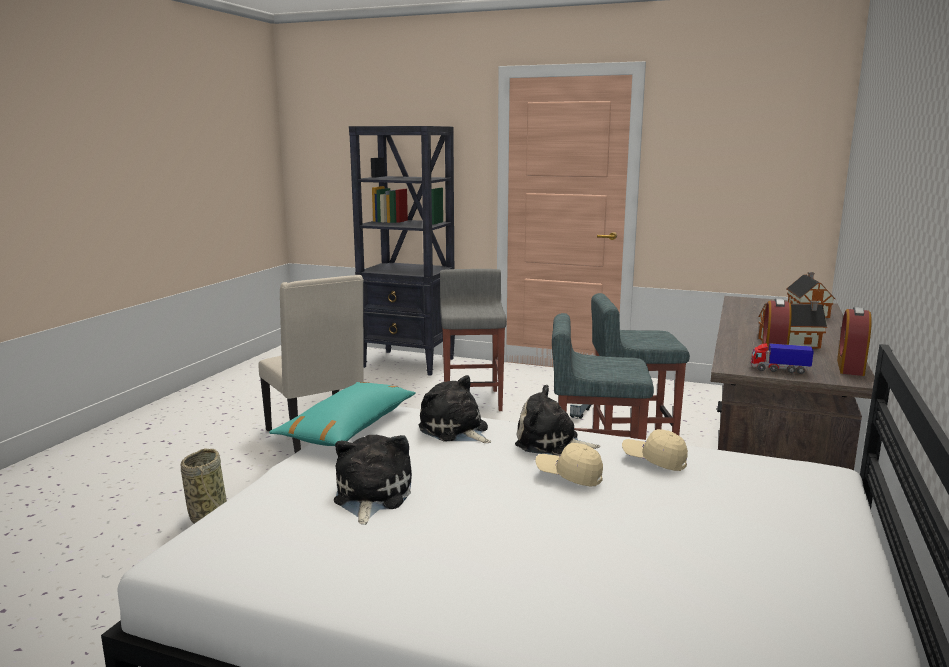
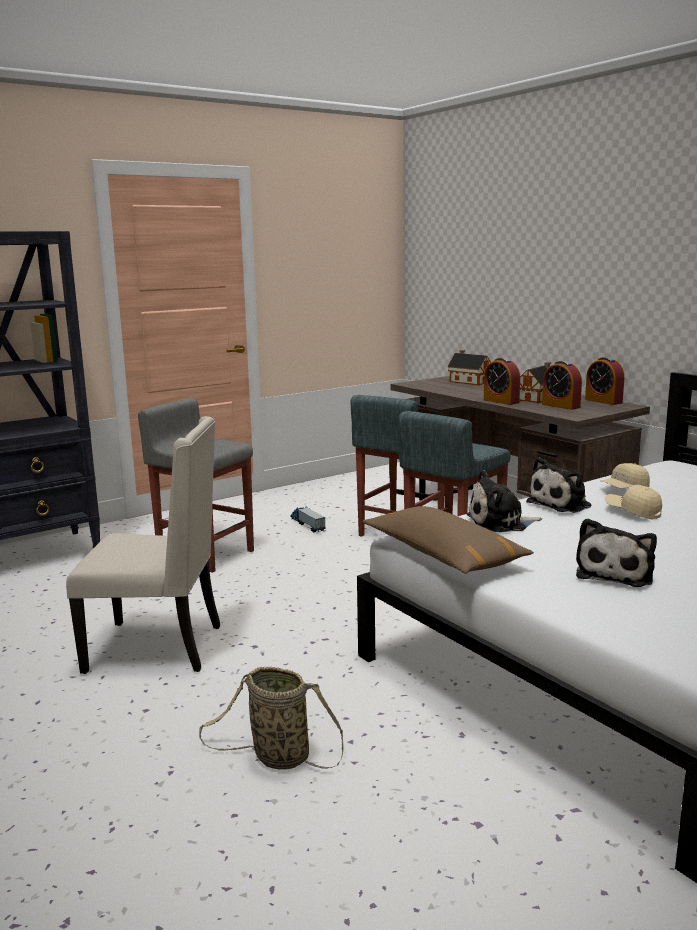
camera: 55 degrees left, 0 degrees up
turquoise pillow [269,382,416,446] -> brown pillow [362,506,534,574]
plush toy [334,435,412,525] -> plush toy turned 105 degrees counterclockwise [576,518,657,587]
beige cap [535,443,603,486] -> beige cap turned 75 degrees clockwise [605,485,662,520]
toy truck [751,343,814,374] -> none
none -> alarm clock [484,358,520,405]

